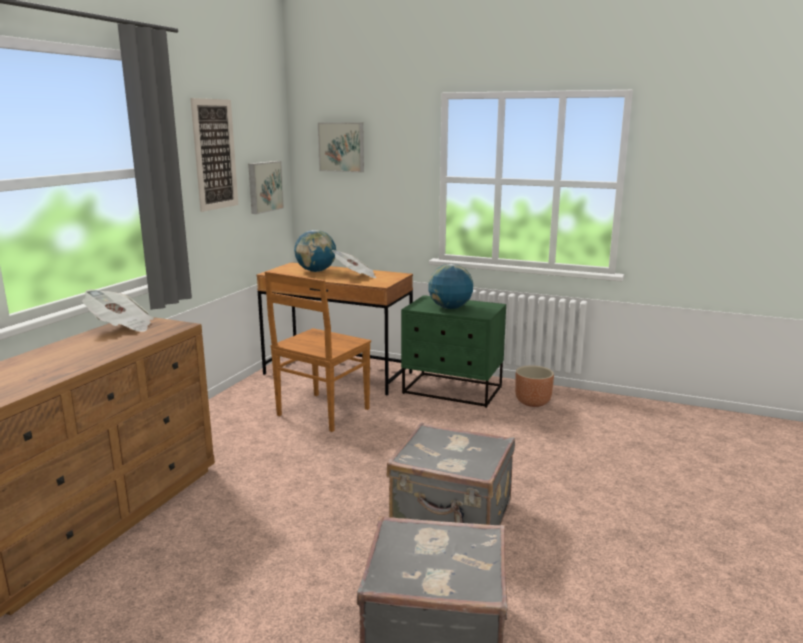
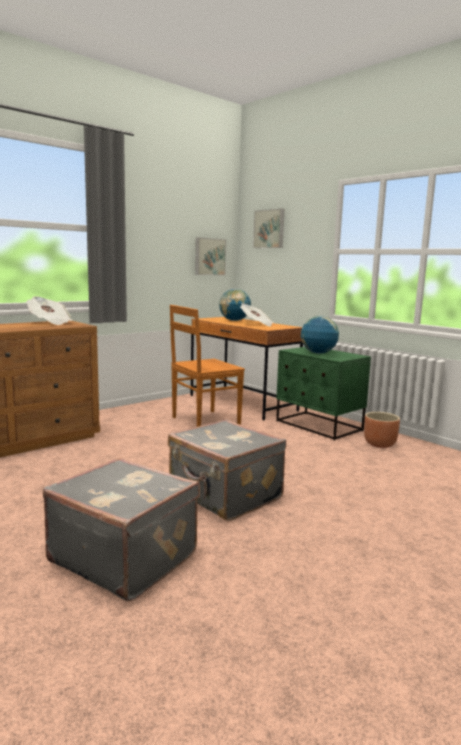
camera: 25 degrees right, 5 degrees down
picture [190,98,238,212] -> none

